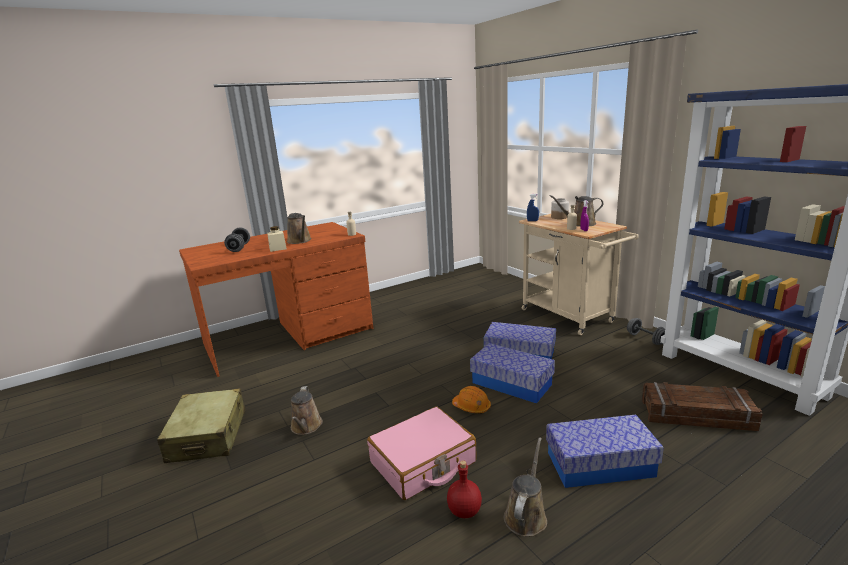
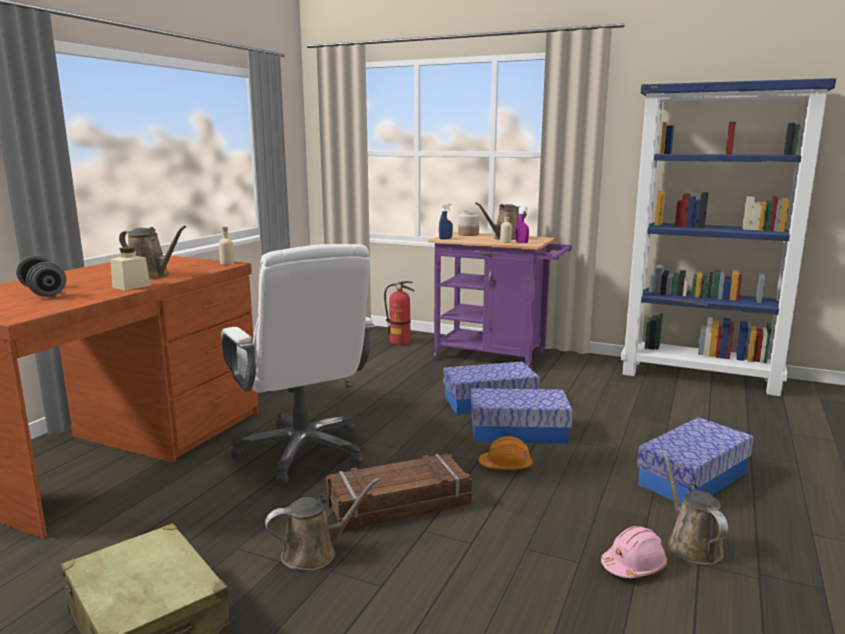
camera: 35 degrees left, 5 degrees down
brown watering can [291,386,323,435] -> brown watering can turned 75 degrees counterclockwise [265,478,379,571]
pink suitcase [367,406,477,500] -> none
red bottle [447,460,482,518] -> pink hard hat [601,526,668,578]
beige cart [519,214,639,335] -> purple cart [428,232,572,368]
grey dumbbell [627,318,665,345] -> none
crate [642,382,763,431] -> crate moved to [326,454,472,531]
none -> white office chair [221,244,376,484]
none -> fire extinguisher [384,281,414,345]

